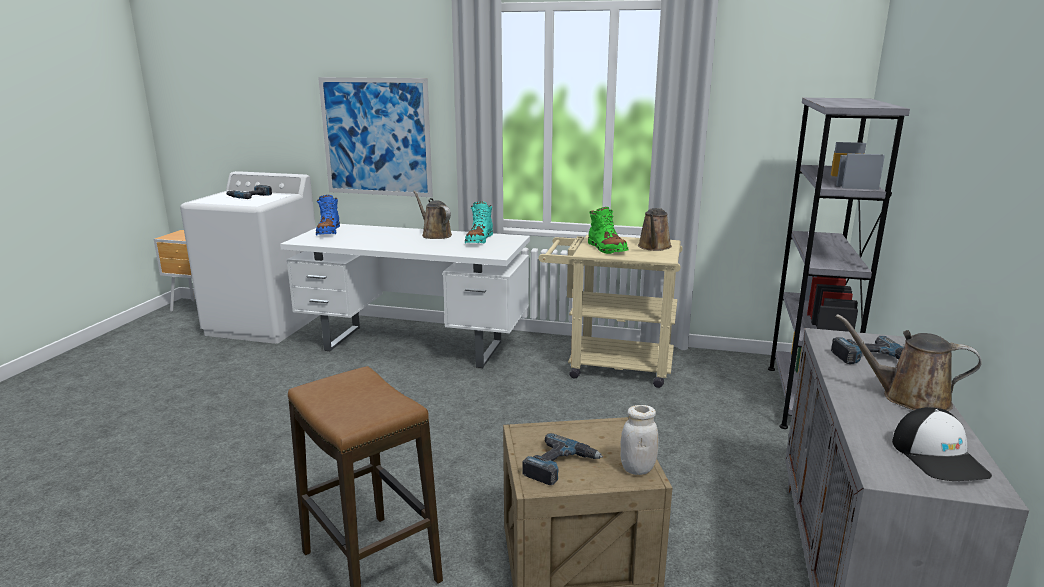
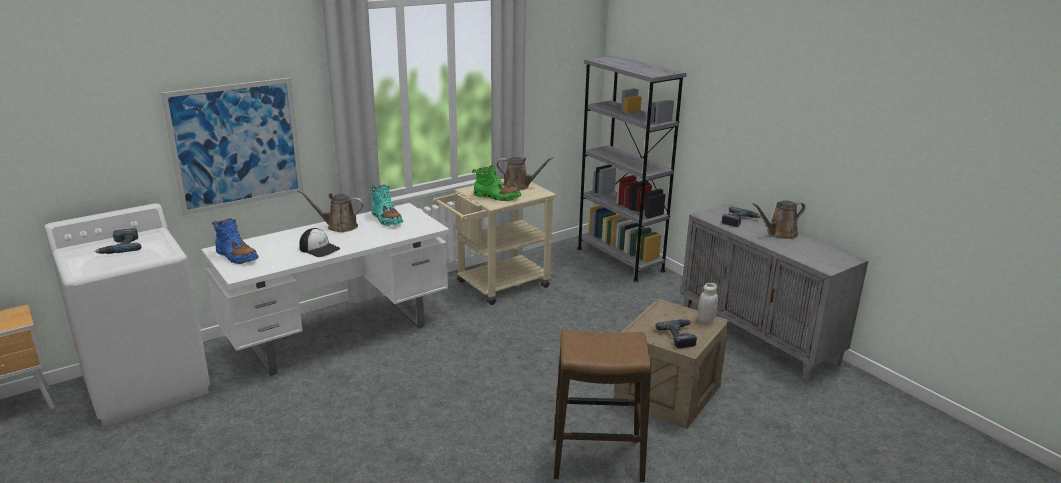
camera: 50 degrees left, 5 degrees up
brown watering can [638,208,672,251] -> brown watering can turned 45 degrees counterclockwise [497,157,553,190]
cap [892,407,992,481] -> cap moved to [299,228,340,257]

